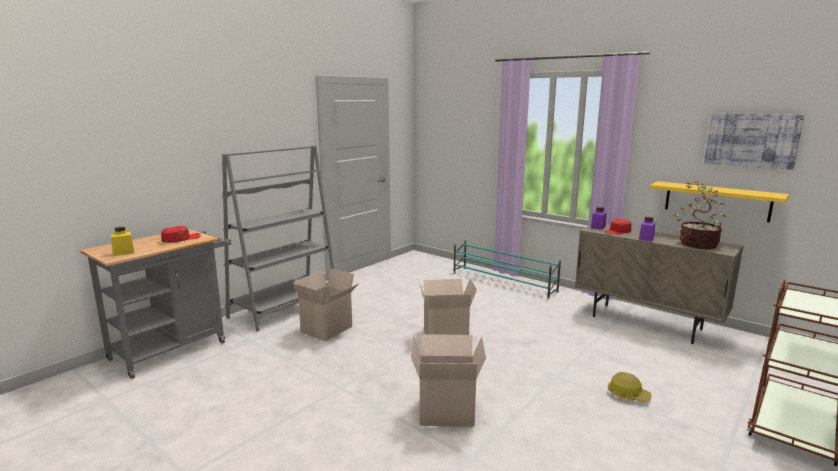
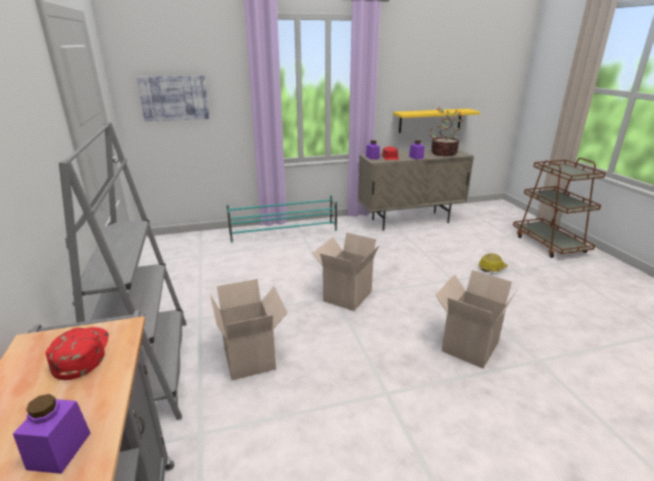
camera: 55 degrees left, 10 degrees up
yellow jar [111,227,134,256] -> purple jar [13,394,91,474]
picture [704,113,804,170] -> picture moved to [137,75,210,122]

